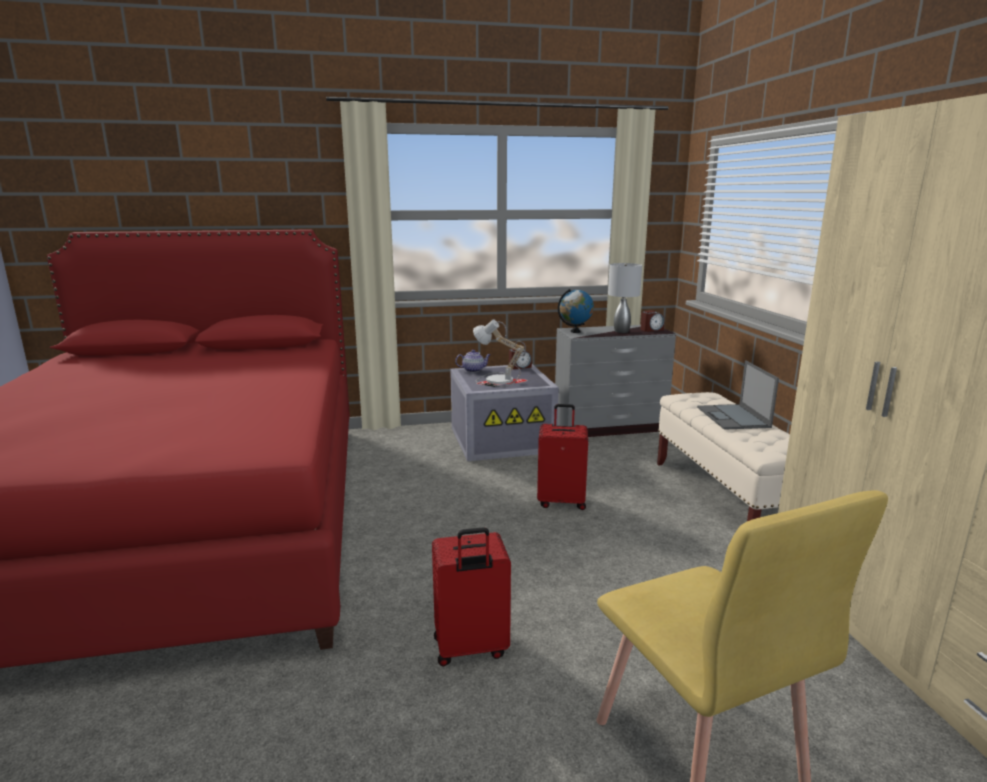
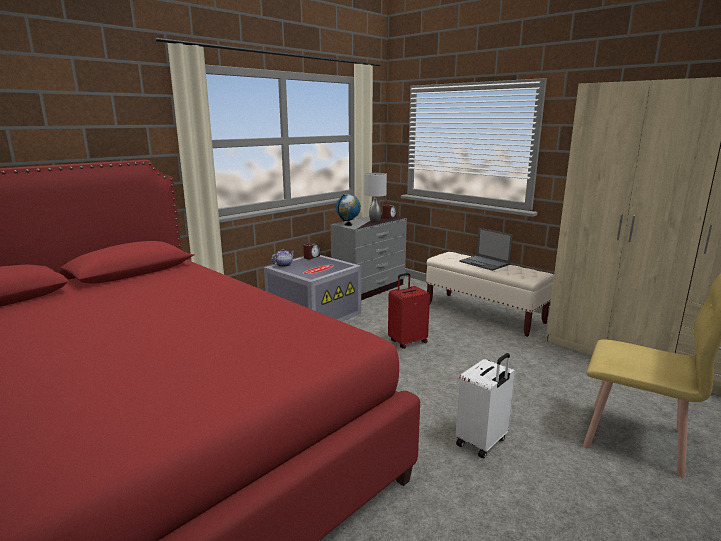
camera: 35 degrees left, 0 degrees up
red suitcase [432,527,511,666] -> white suitcase [456,353,516,459]
table lamp [473,319,526,387] -> none

